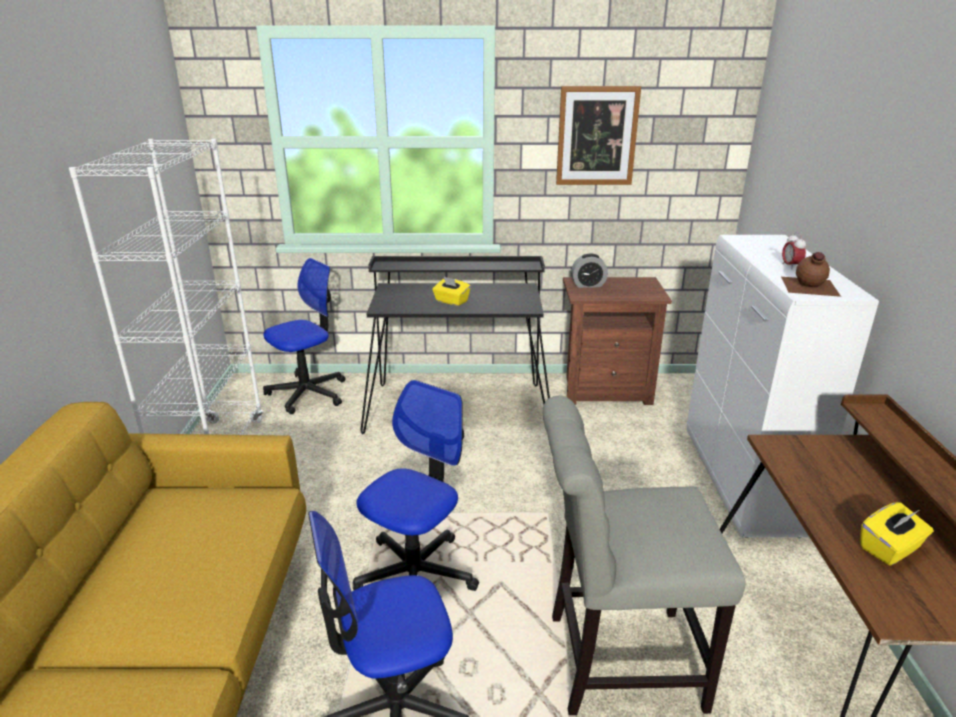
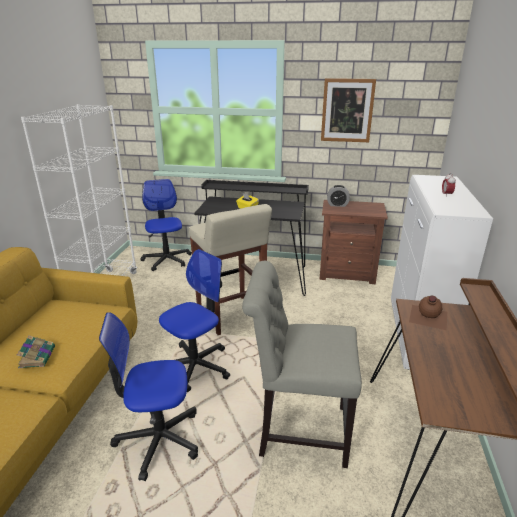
camera: 10 degrees right, 0 degrees up
office chair [263,258,345,414] -> office chair turned 75 degrees counterclockwise [140,179,192,271]
brown bottle [781,252,841,297] -> brown bottle moved to [409,296,447,330]
yellow tissue box [860,502,934,565] -> none
none -> book [17,336,55,368]
none -> beige stool [189,204,272,335]

